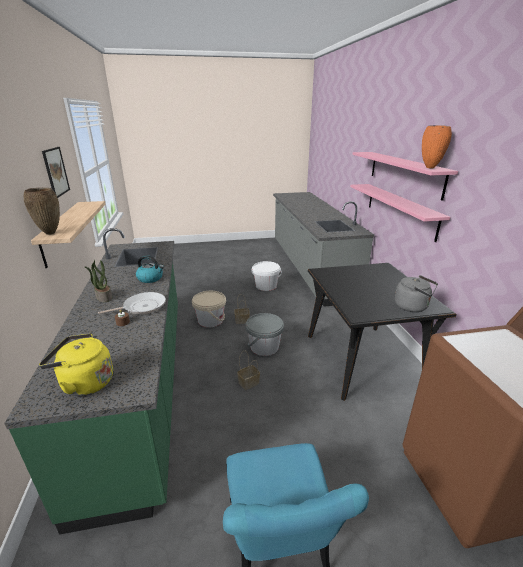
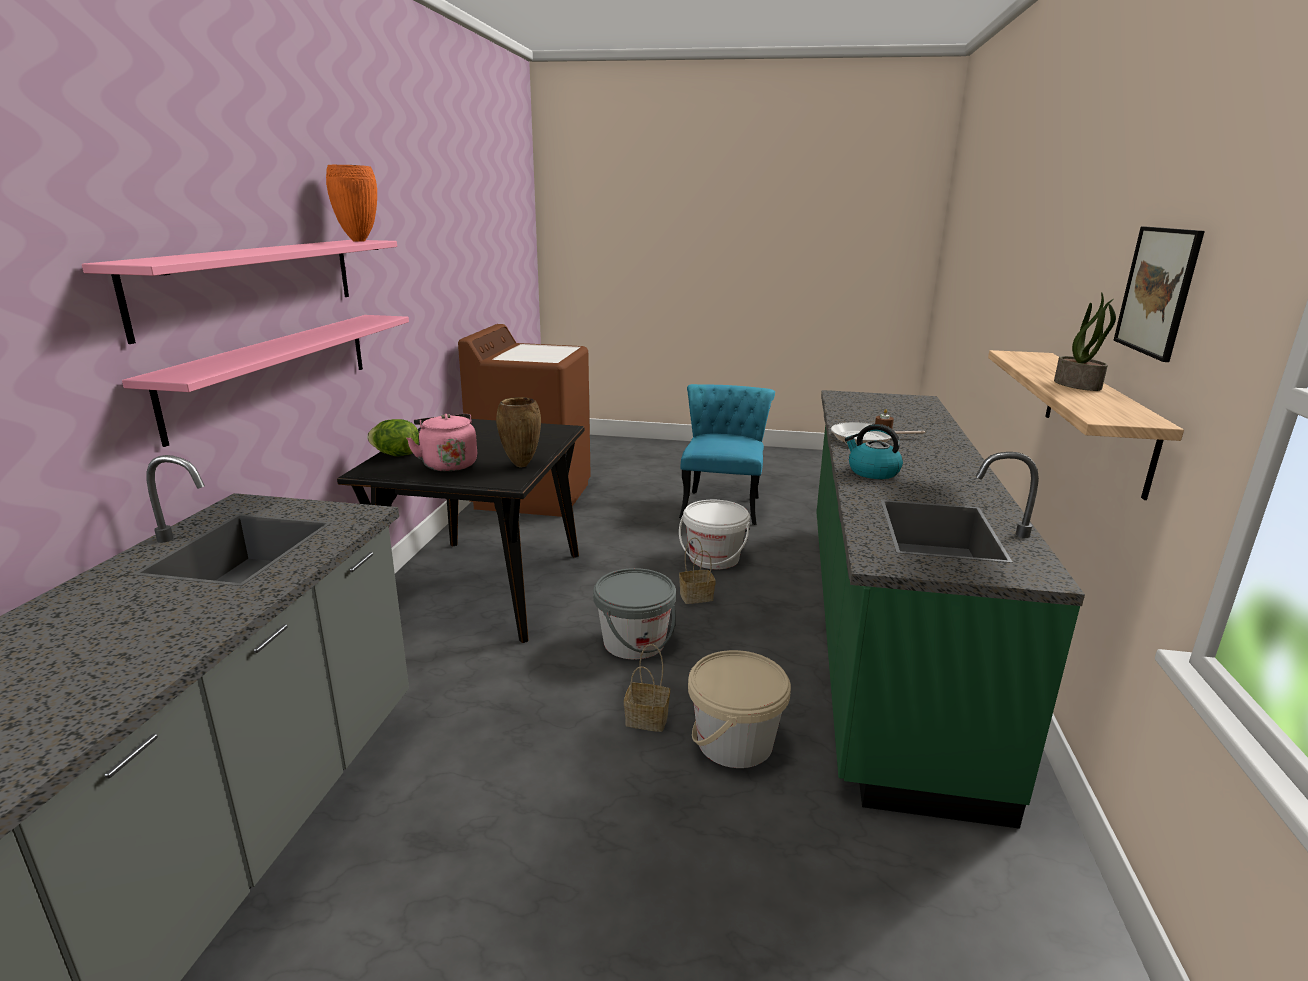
camera: 160 degrees left, 5 degrees down
brown vase [24,188,60,235] -> brown vase moved to [496,397,541,467]
yellow kettle [39,333,113,396] -> none
potted plant [84,260,112,302] -> potted plant moved to [1054,292,1116,391]
white bucket [252,261,282,291] -> white bucket moved to [679,500,750,570]
grey kettle [395,275,438,312] -> none
none -> lettuce [367,419,419,456]
none -> pink kettle [407,414,477,471]

